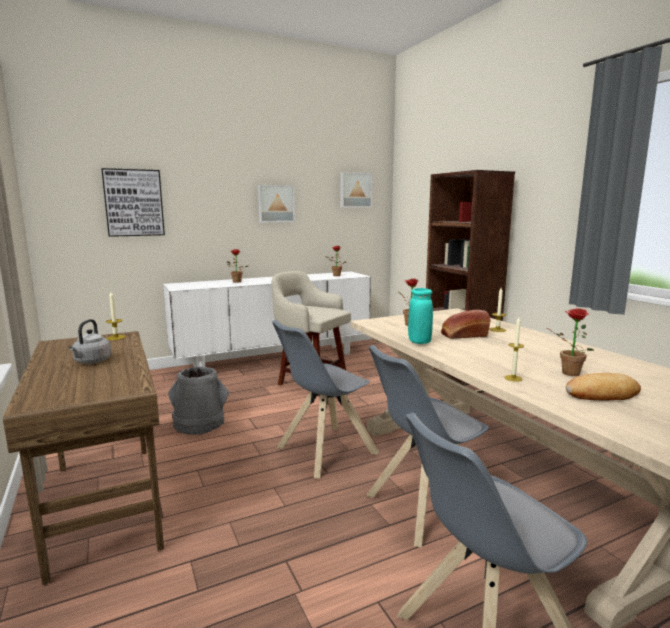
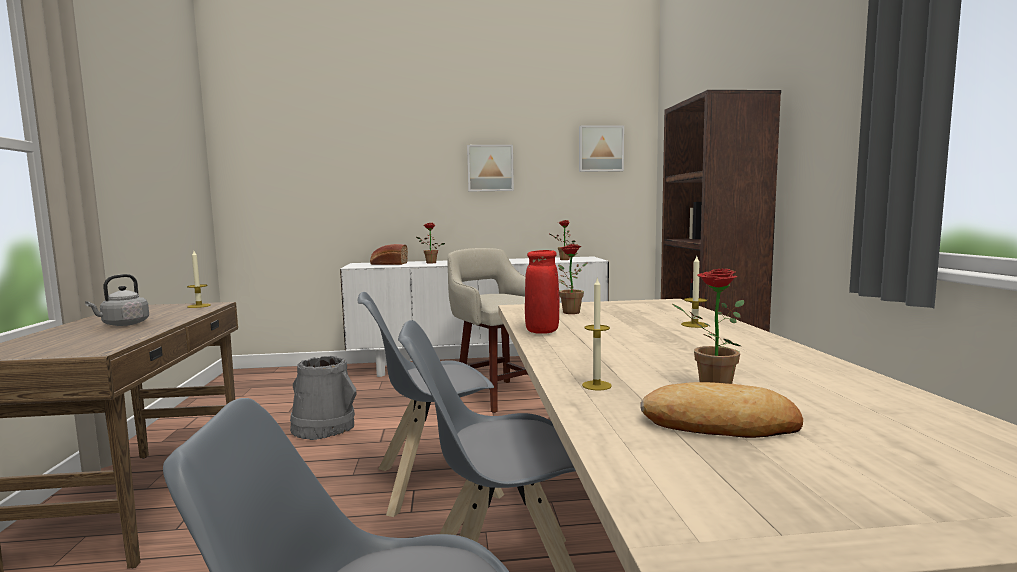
camera: 20 degrees right, 5 degrees down
picture [101,168,165,237] -> none
turquoise vase [408,288,433,344] -> red vase [525,250,560,334]
bread [441,310,490,339] -> bread moved to [370,244,408,265]

